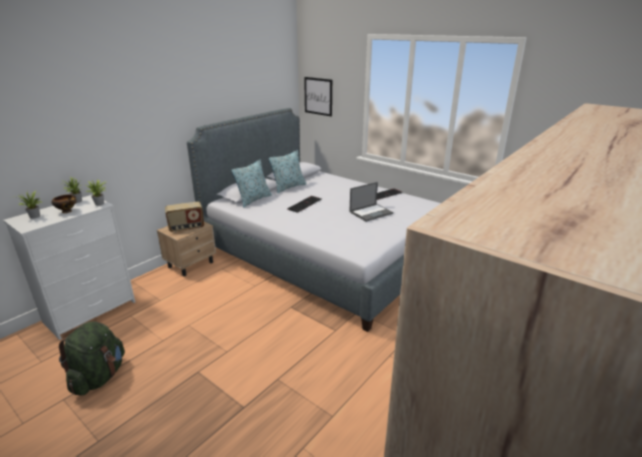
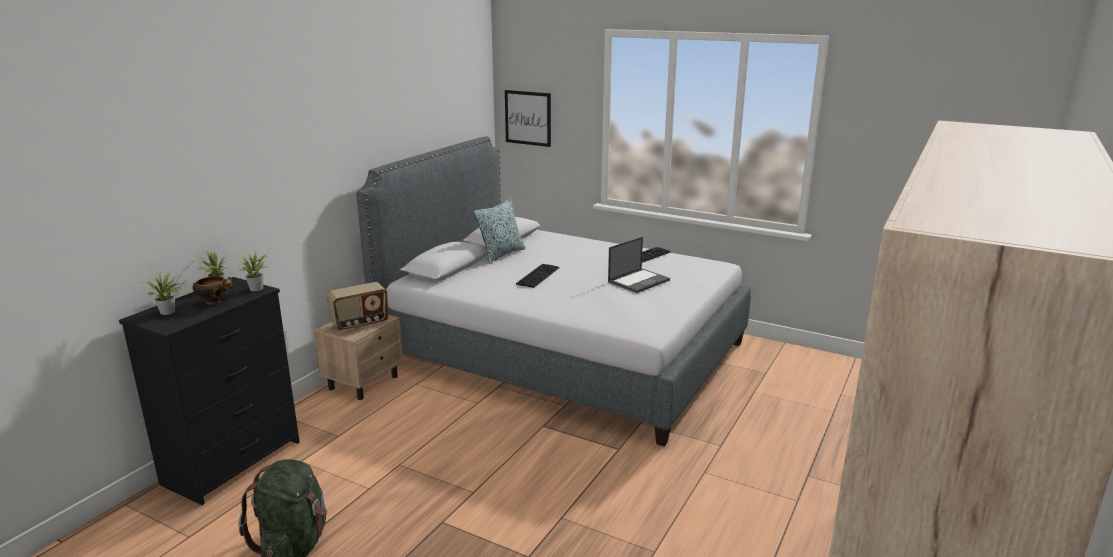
camera: 10 degrees left, 5 degrees down
white dresser [3,195,135,340] -> black dresser [119,277,300,505]
pillow [231,160,272,208] -> none

